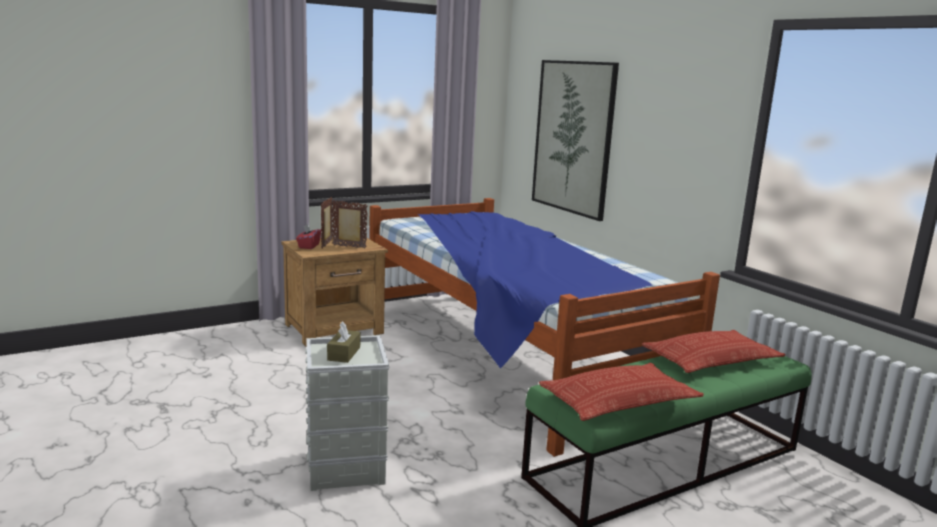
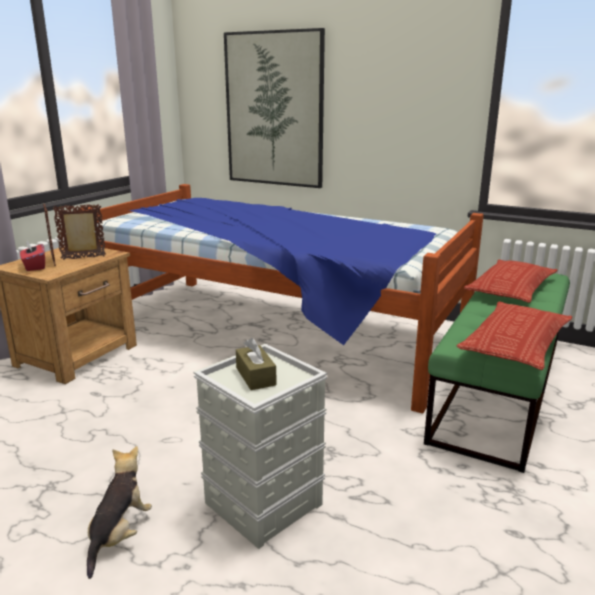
camera: 30 degrees left, 5 degrees up
none -> plush toy [87,446,152,579]

